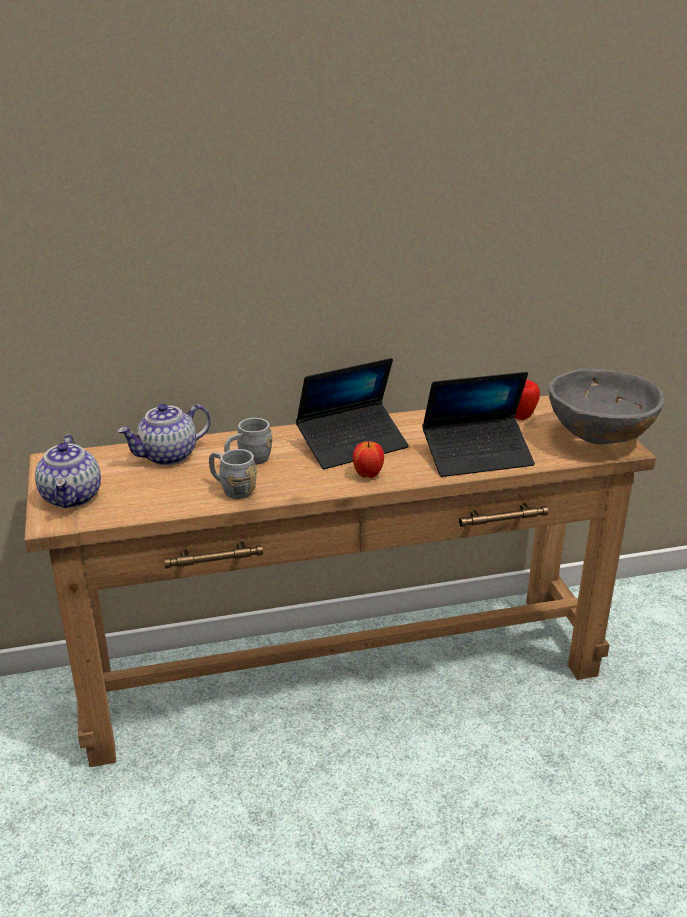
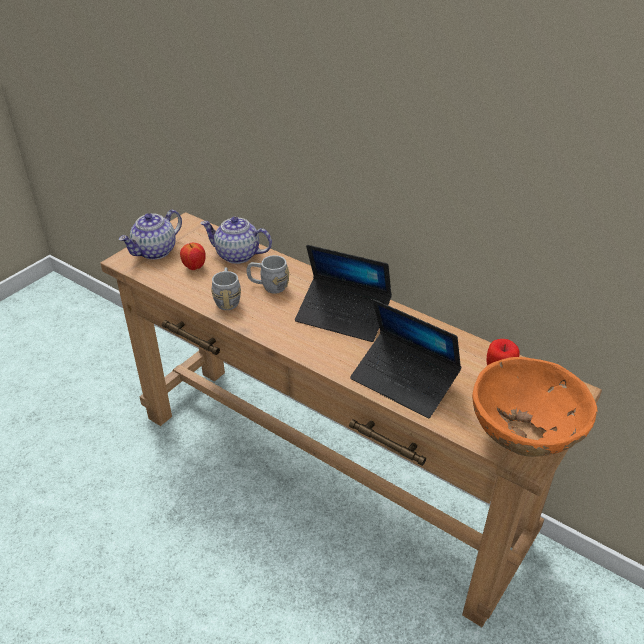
camera: 50 degrees right, 10 degrees up
apple [353,441,384,478] -> apple moved to [180,243,206,270]
grey bowl [549,369,664,444] -> orange bowl [472,357,598,457]

